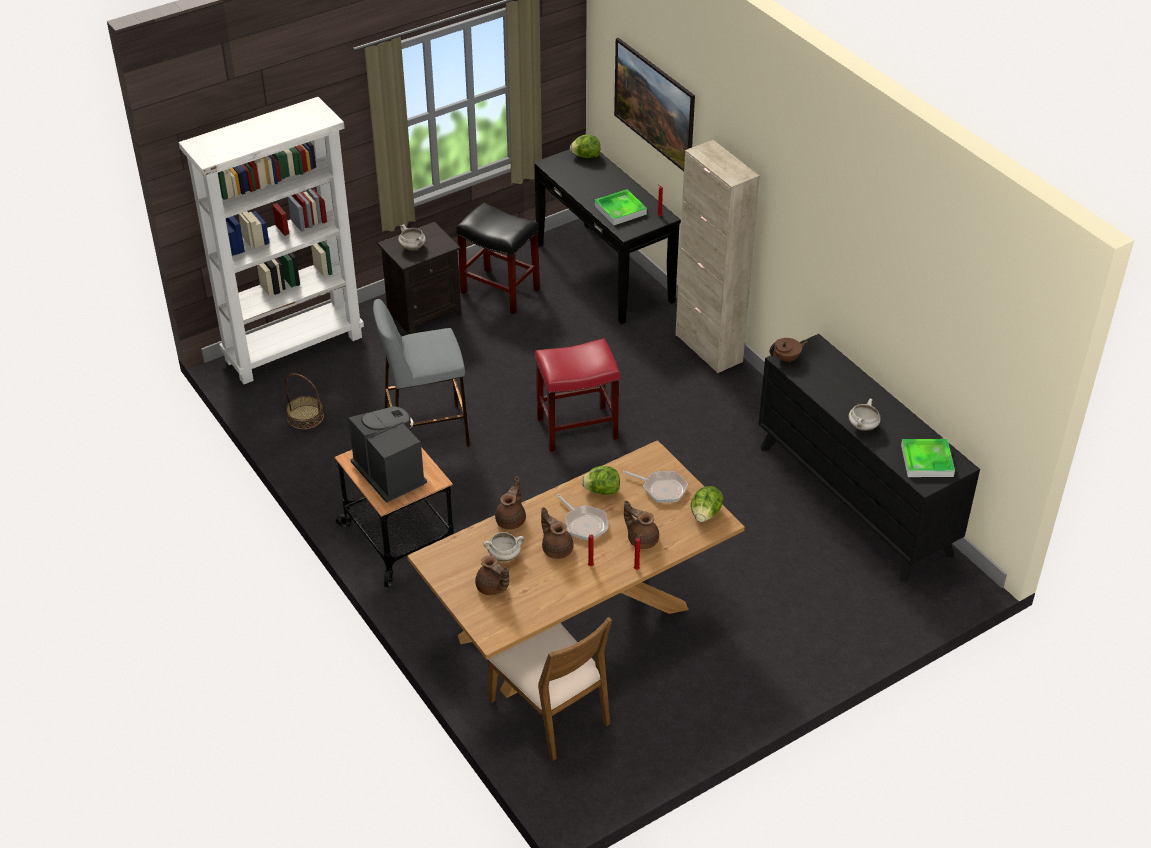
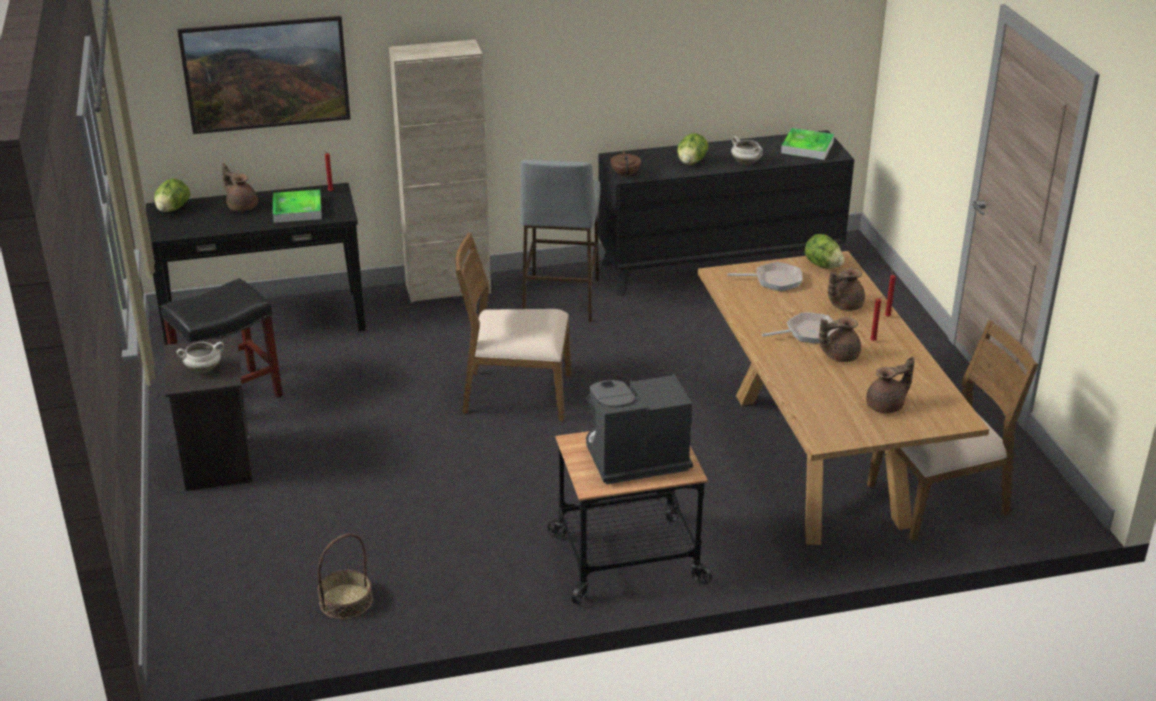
camera: 70 degrees left, 10 degrees down
white bookcase [178,97,364,384] -> none
grey stool [373,299,470,447] -> grey stool moved to [520,160,600,322]
white cooking pot [484,532,524,562] -> none
brown teapot [495,476,526,530] -> brown teapot moved to [221,163,258,212]
red stool [535,339,620,452] -> brown chair [455,233,572,421]
lettuce [582,466,620,495] -> lettuce moved to [677,133,709,165]
frying pan [623,470,688,503] -> frying pan turned 45 degrees clockwise [727,262,803,291]

